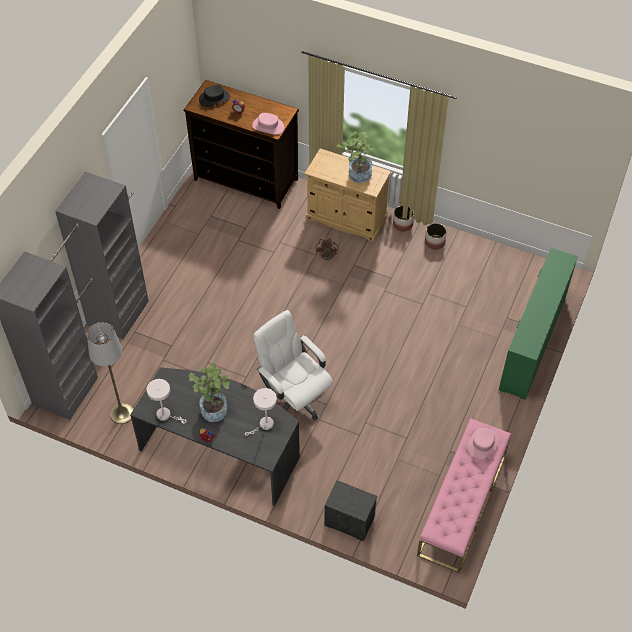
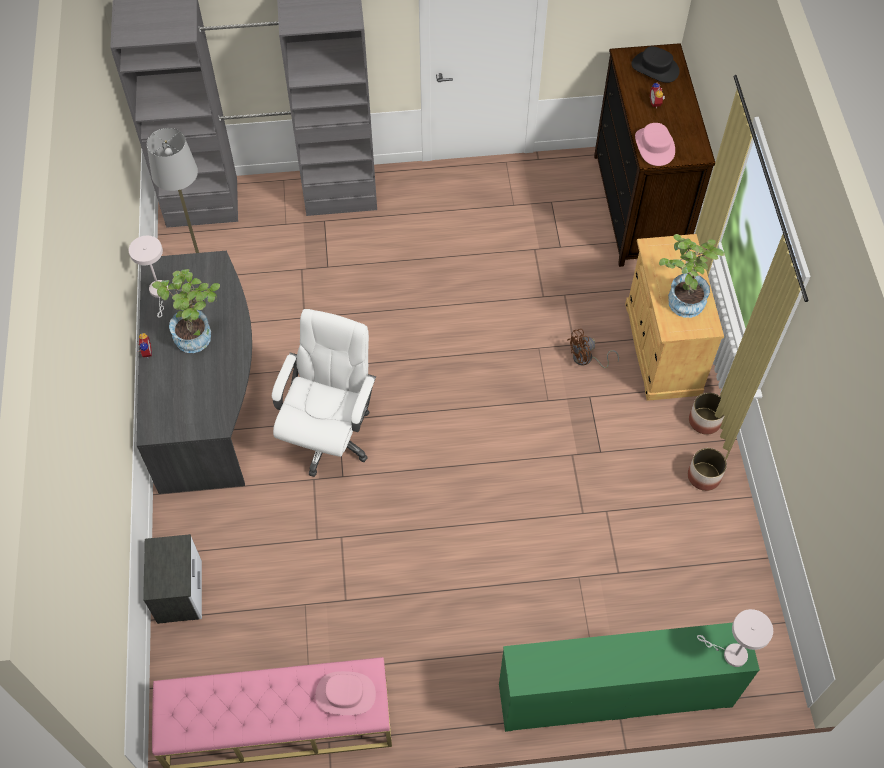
camera: 60 degrees right, 5 degrees up
white table lamp [245,388,277,436] -> white table lamp moved to [697,609,773,667]

